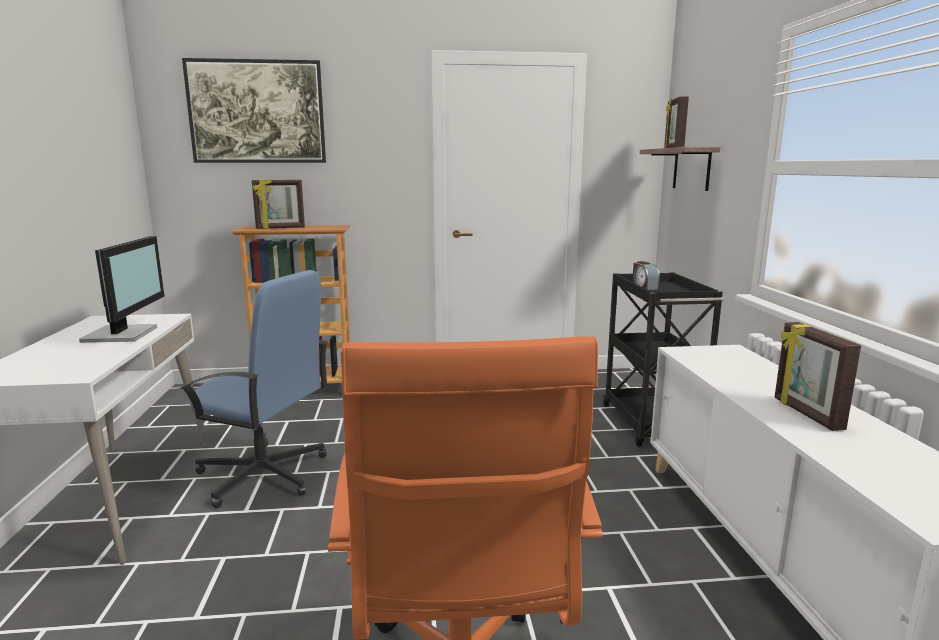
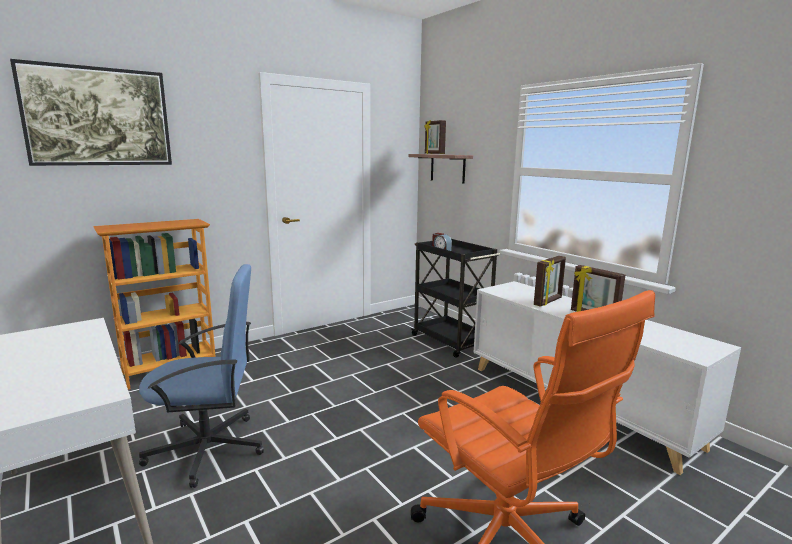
camera: 30 degrees left, 0 degrees up
monitor [79,236,165,343] -> none
picture frame [252,178,305,229] -> picture frame moved to [534,256,566,307]

